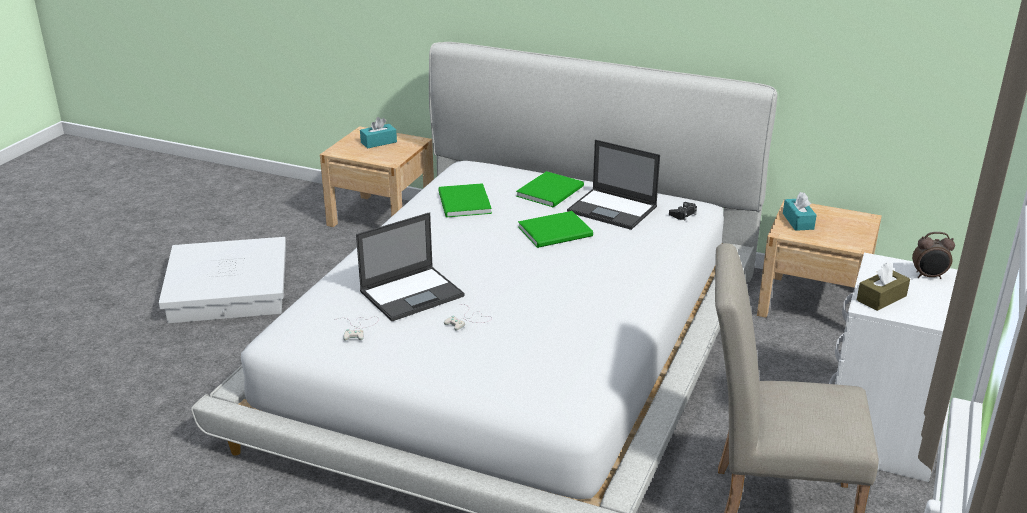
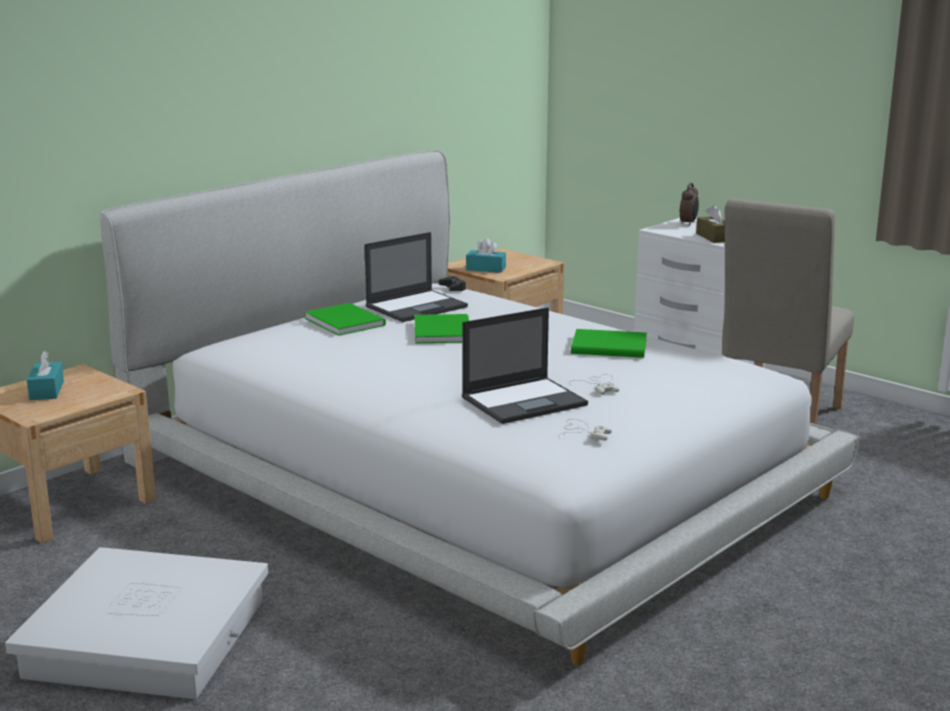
camera: 70 degrees left, 10 degrees down
laptop [356,212,465,321] -> laptop turned 75 degrees clockwise [462,307,588,424]
green book [438,183,492,217] -> green book moved to [571,329,647,358]

